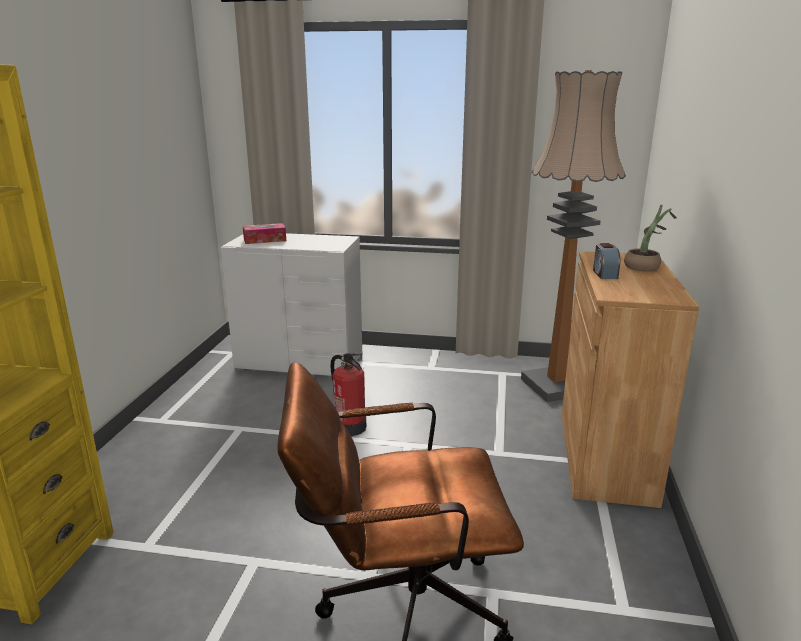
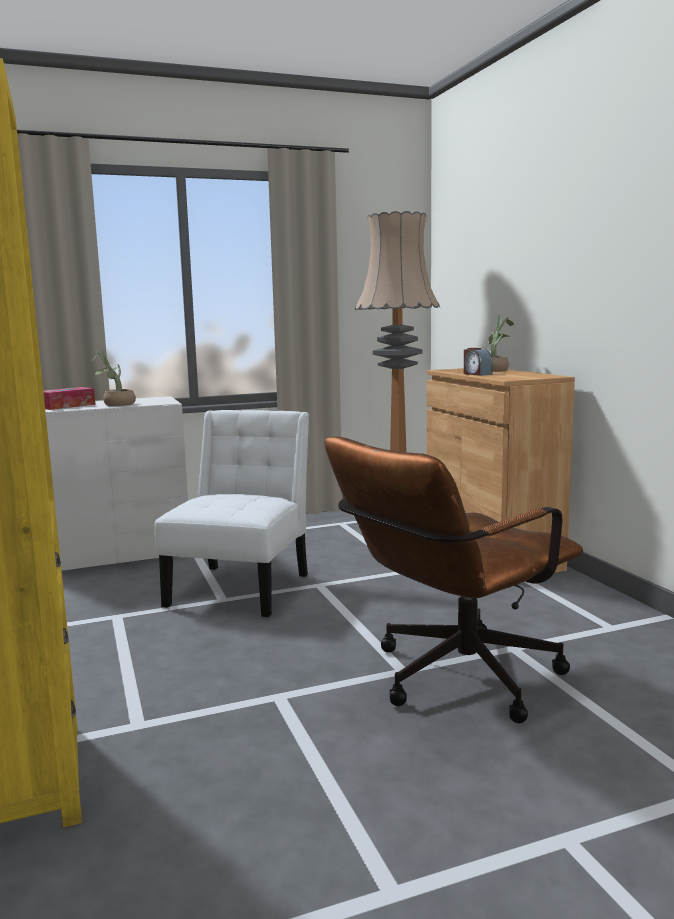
camera: 30 degrees left, 10 degrees down
fire extinguisher [331,353,366,436] -> white chair [155,410,309,617]
none -> potted plant [92,349,136,406]

